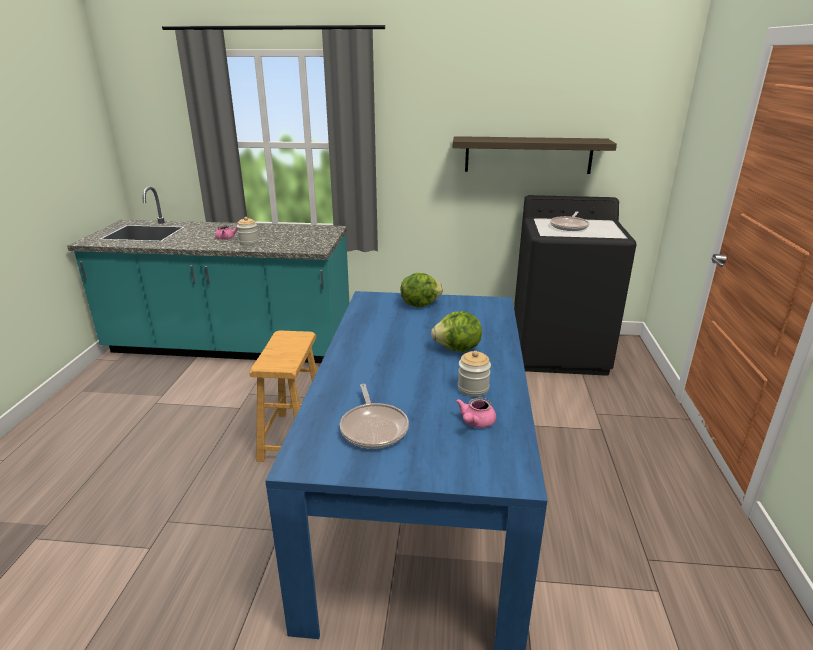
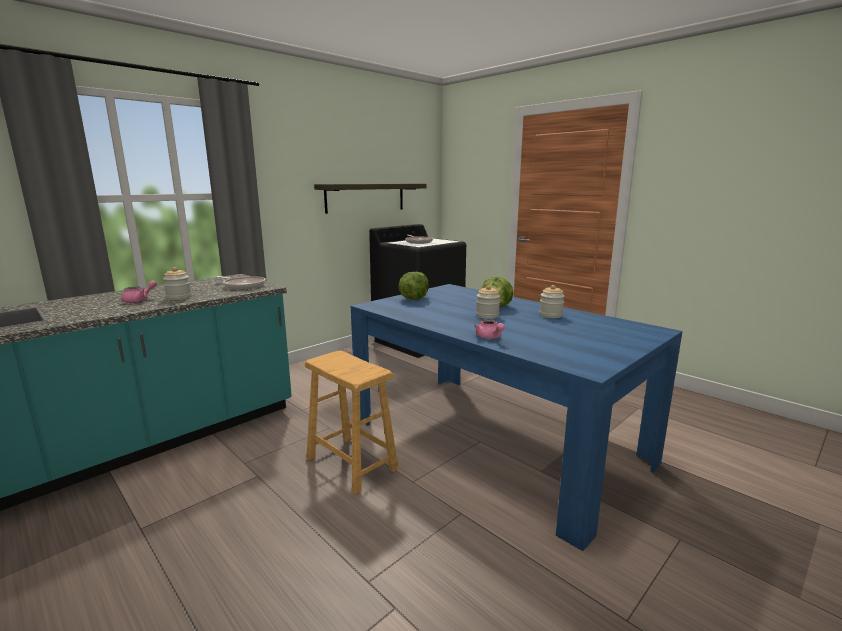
camera: 50 degrees left, 10 degrees down
frying pan [340,384,409,449] -> frying pan moved to [214,276,266,290]
pink teapot [456,398,496,428] -> pink teapot moved to [474,319,505,339]
none -> jar [476,285,500,319]

